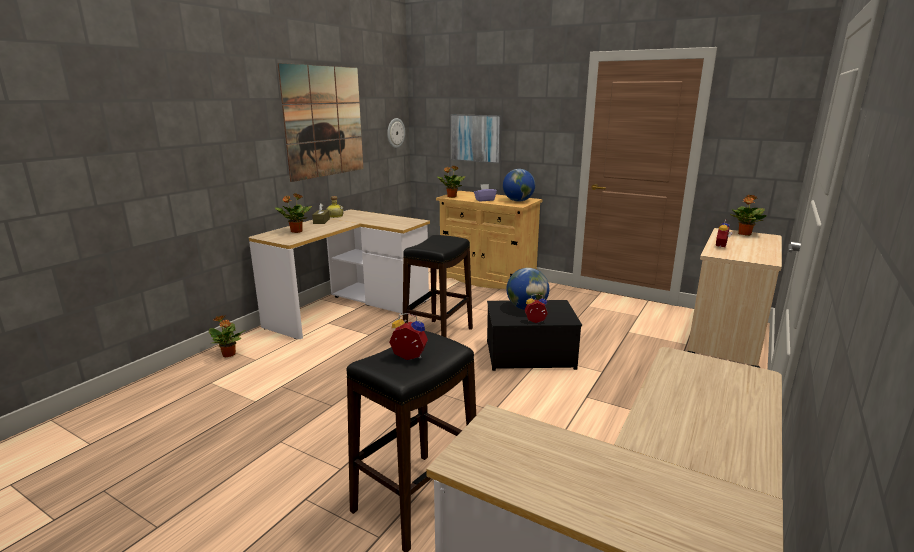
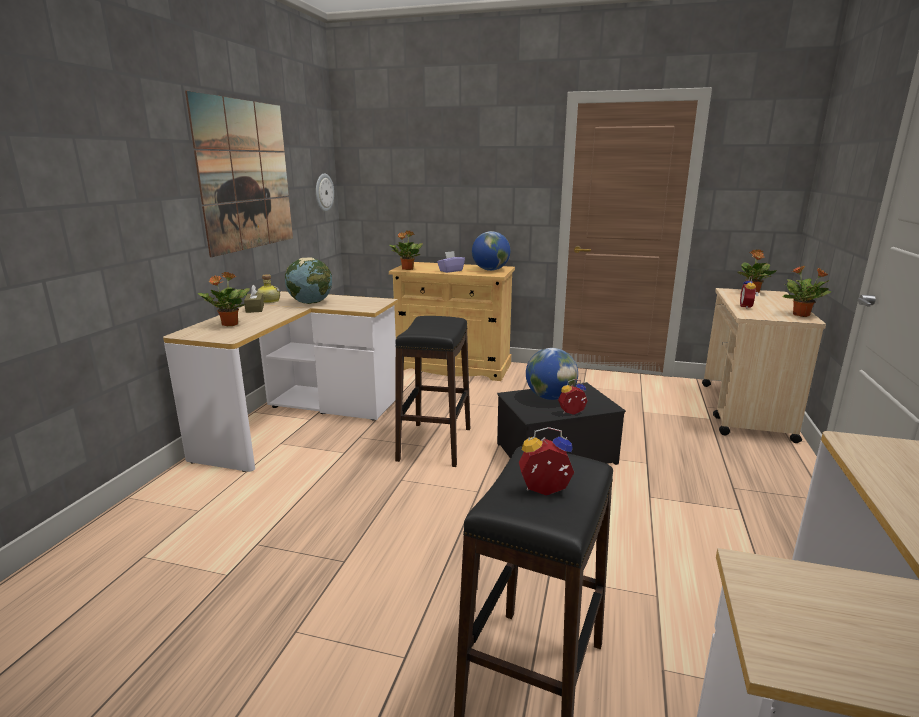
camera: 15 degrees left, 0 degrees up
potted plant [209,315,246,357] -> potted plant moved to [783,265,831,317]
picture [450,114,502,164] -> none
none -> globe [285,257,332,304]

